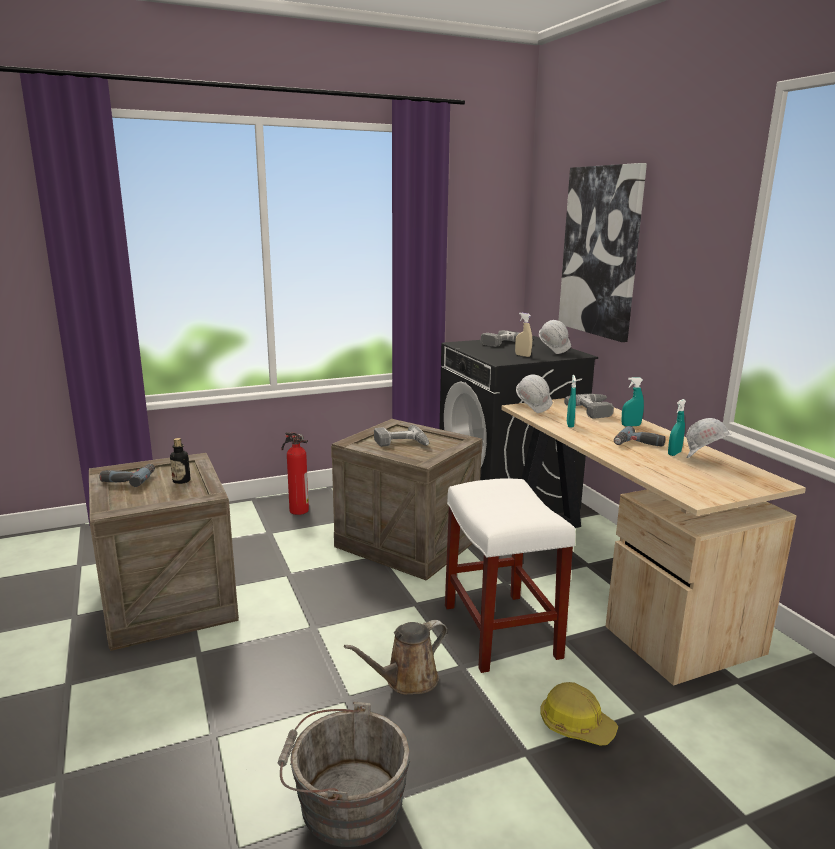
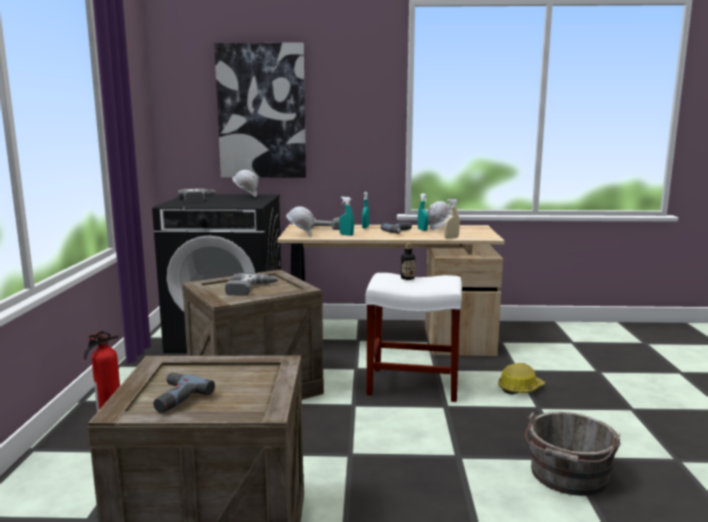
camera: 65 degrees left, 5 degrees down
bottle [170,438,190,484] -> bottle moved to [401,243,415,280]
brown watering can [344,620,447,694] -> none
beige spray bottle [515,313,532,357] -> beige spray bottle moved to [444,199,460,239]

